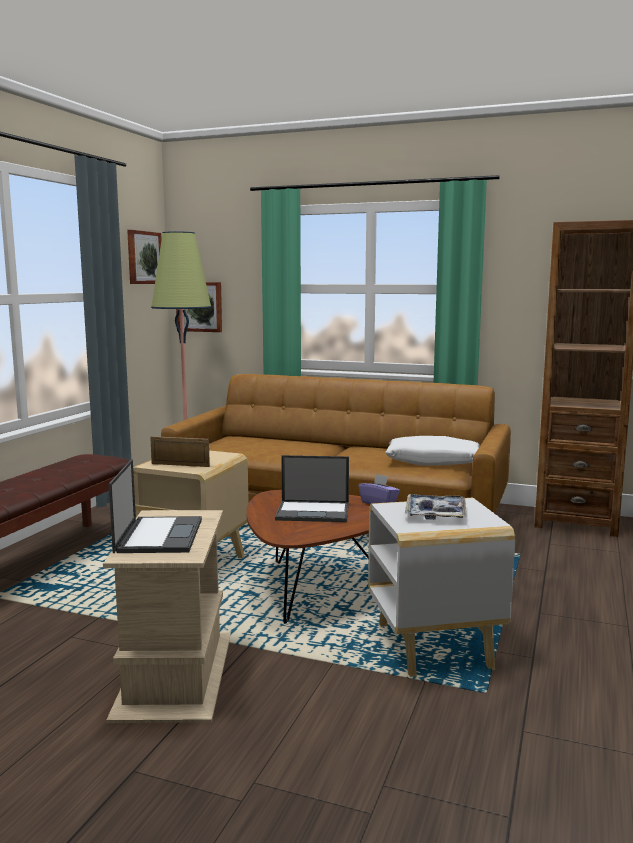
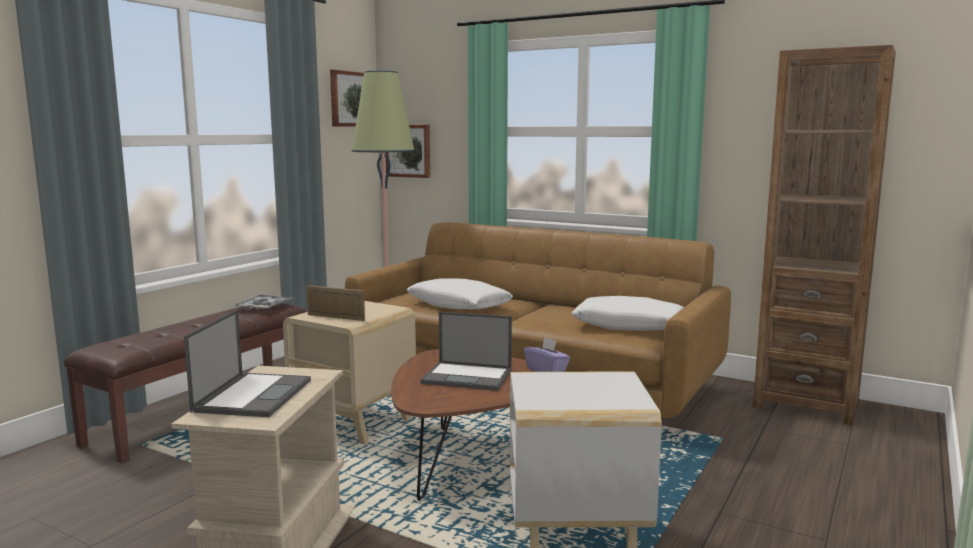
camera: 10 degrees right, 0 degrees up
tray [405,494,466,520] -> tray moved to [233,295,293,310]
none -> white pillow [407,278,513,309]

